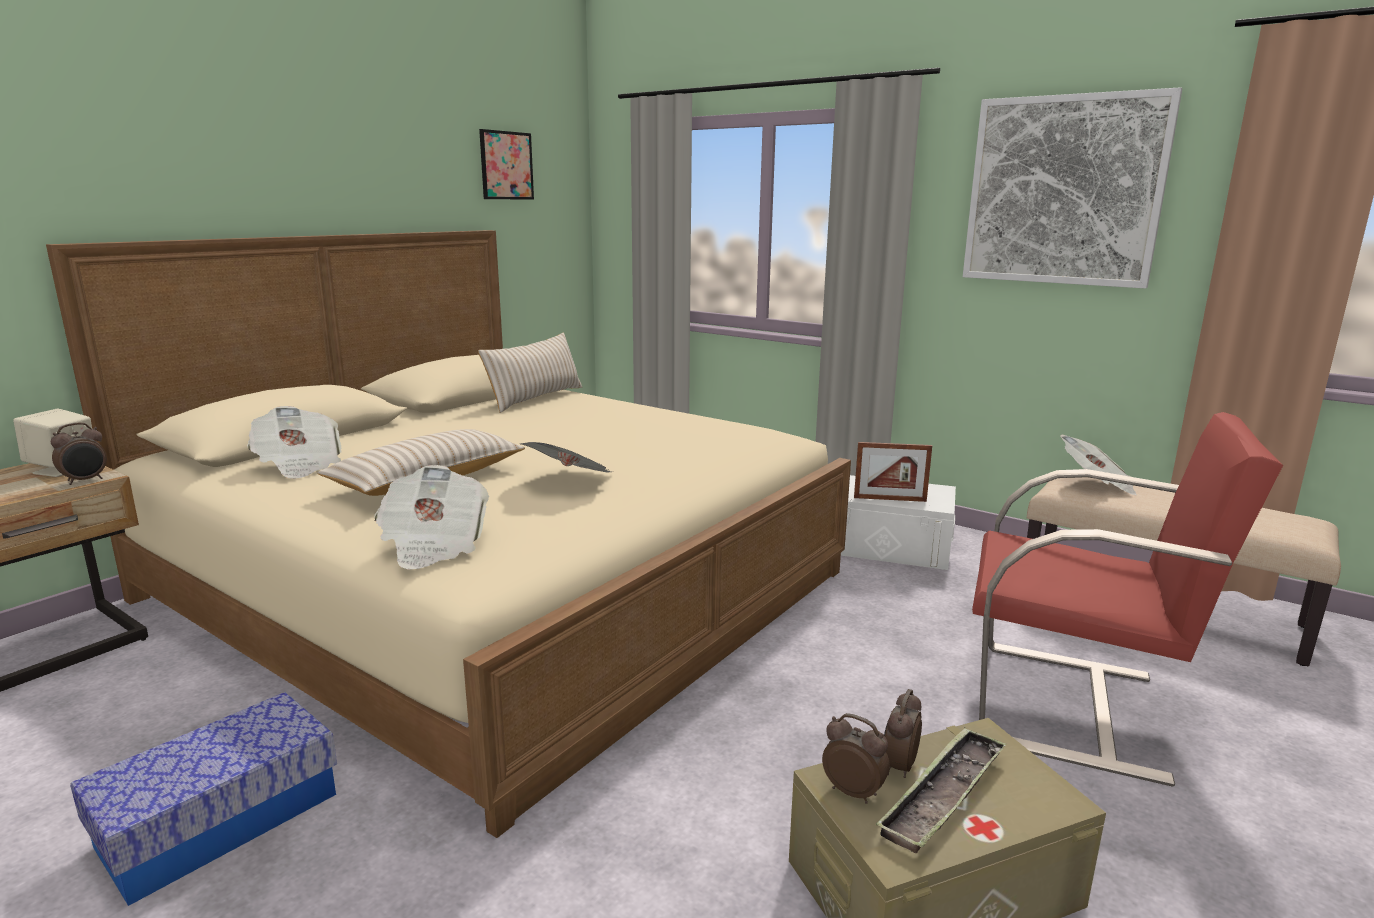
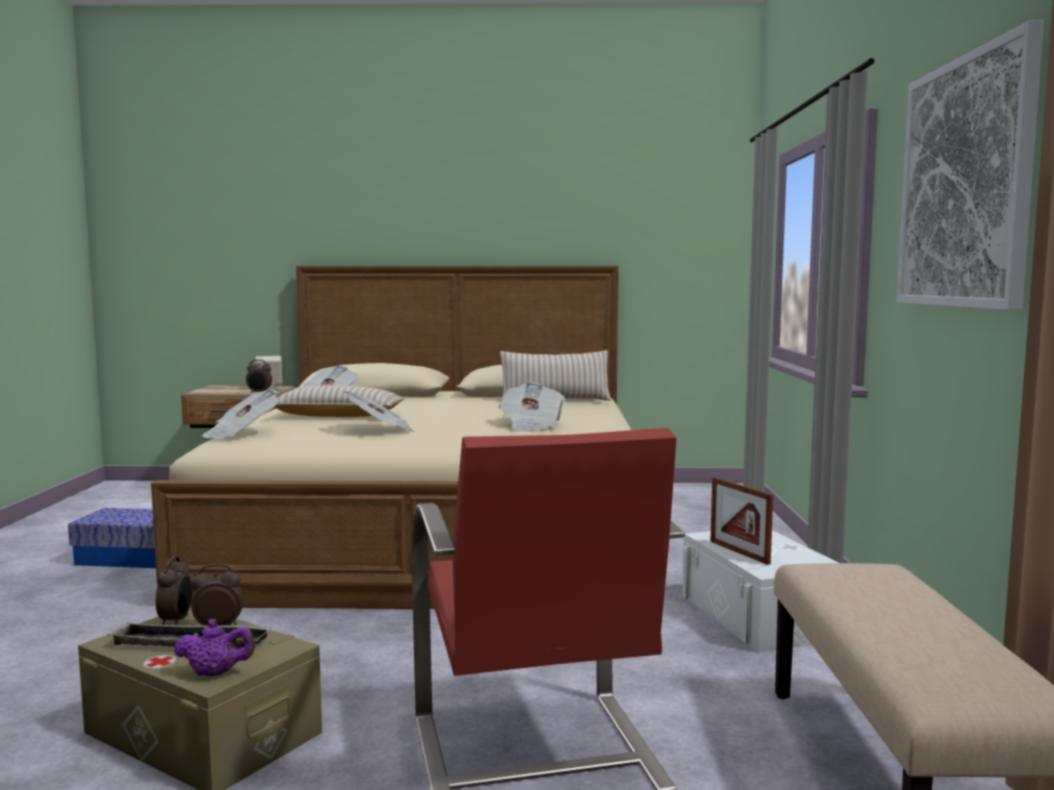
camera: 55 degrees right, 10 degrees down
picture [479,129,534,200] -> none
newspaper [1060,435,1137,496] -> newspaper moved to [499,382,566,432]
none -> purple teapot [174,619,255,676]

